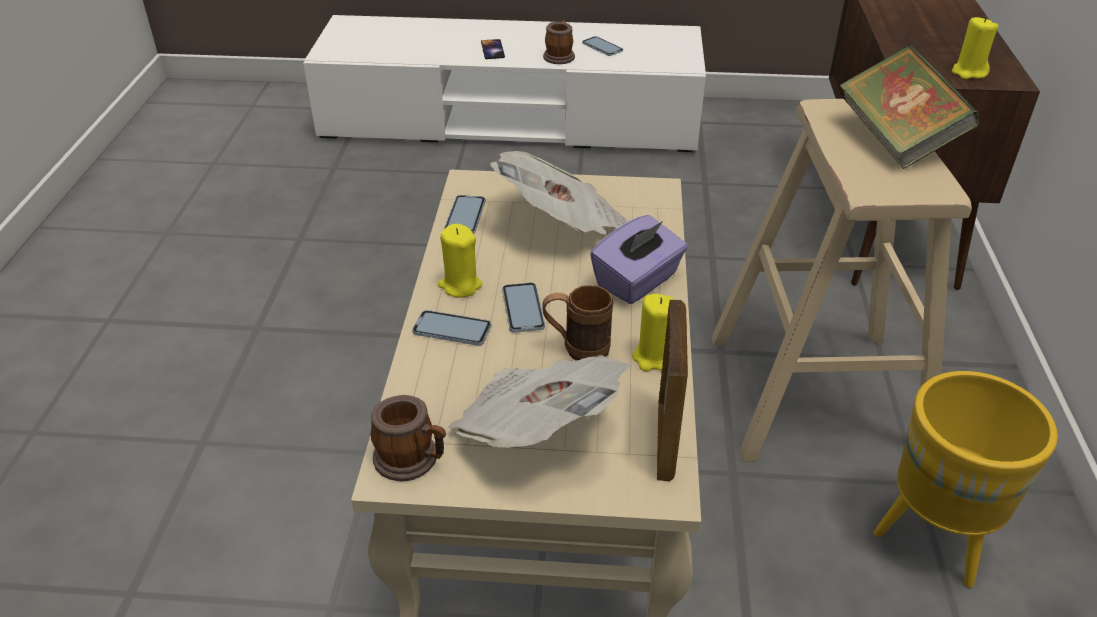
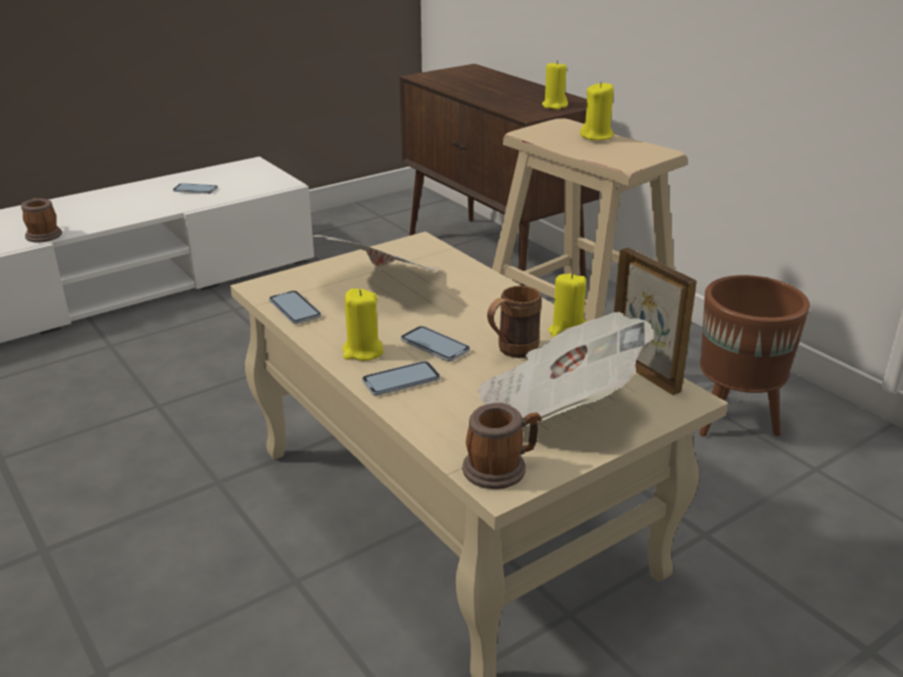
camera: 40 degrees left, 10 degrees down
phone [481,39,505,59] -> none
mug [543,21,575,64] -> mug moved to [21,198,62,243]
purple tissue box [590,215,688,304] -> none
book [839,45,980,169] -> yellow candle [580,81,614,140]
yellow planter [873,371,1058,588] -> brown planter [699,275,810,436]

